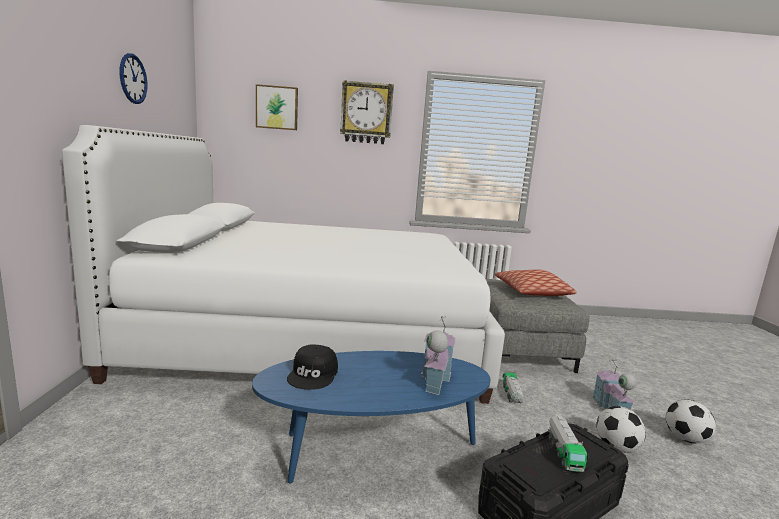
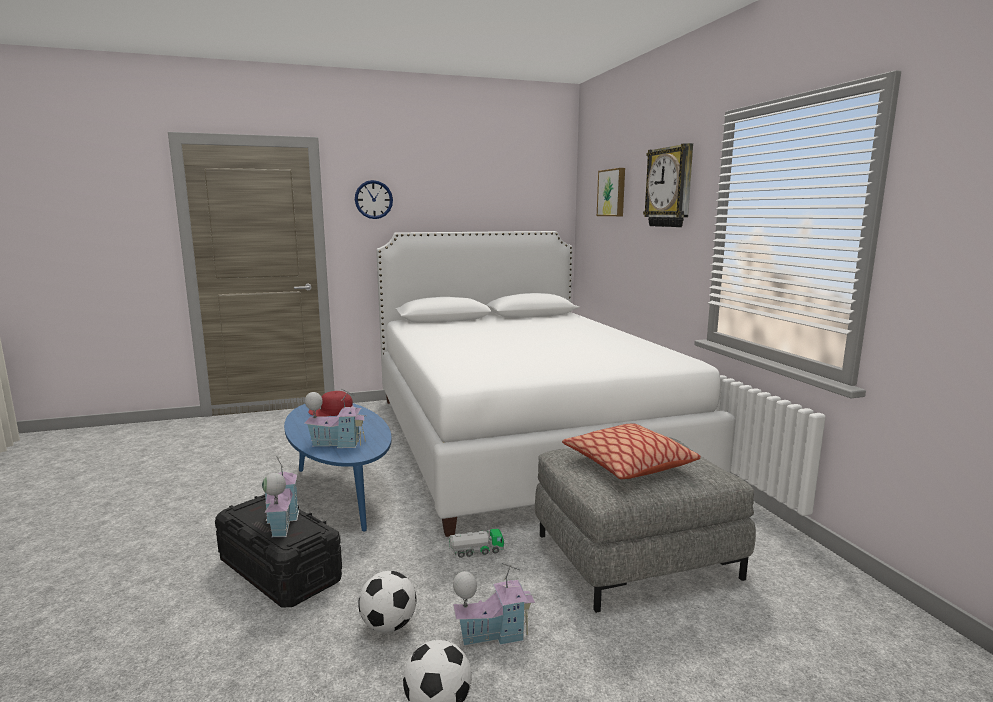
camera: 75 degrees right, 0 degrees up
wall clock [119,53,148,104] -> wall clock moved to [355,180,393,219]
black cap [287,344,338,390] -> red cap [308,391,353,416]
toy truck [548,415,589,472] -> toy house [262,456,299,537]

